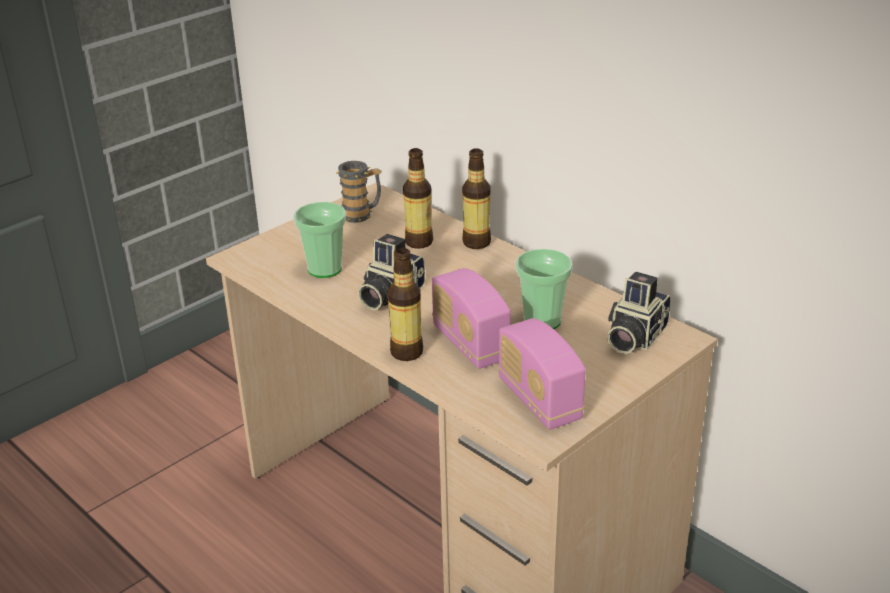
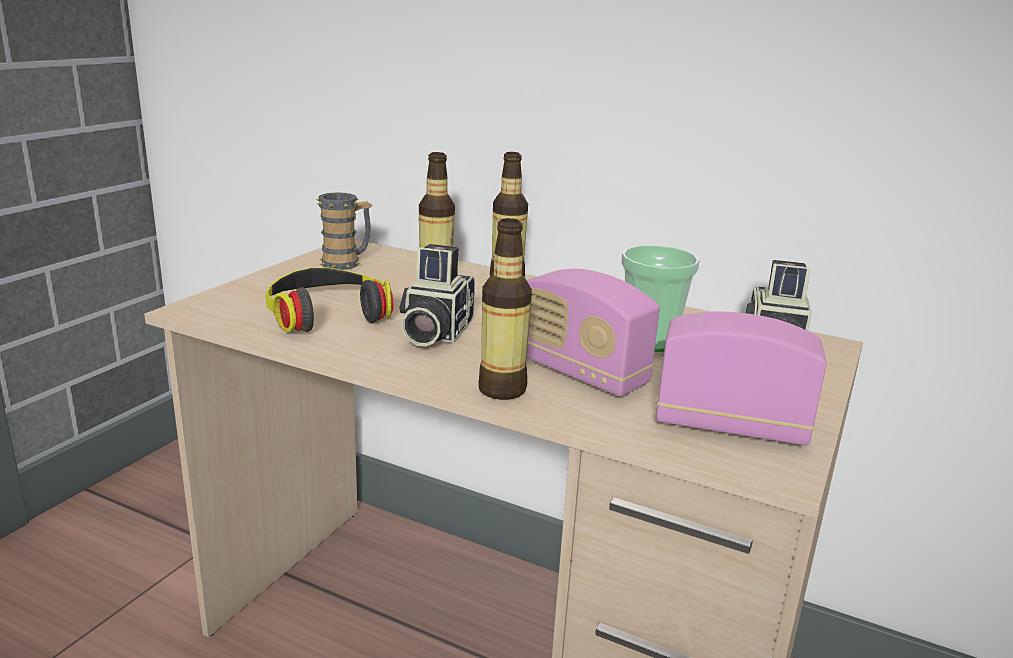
camera: 20 degrees left, 10 degrees down
cup [294,202,346,278] -> headphones [266,268,394,332]
radio [498,318,586,430] -> radio turned 150 degrees clockwise [656,311,827,446]

